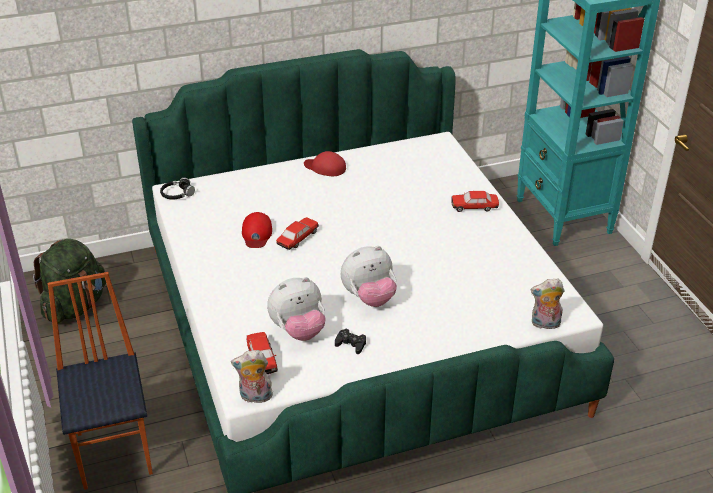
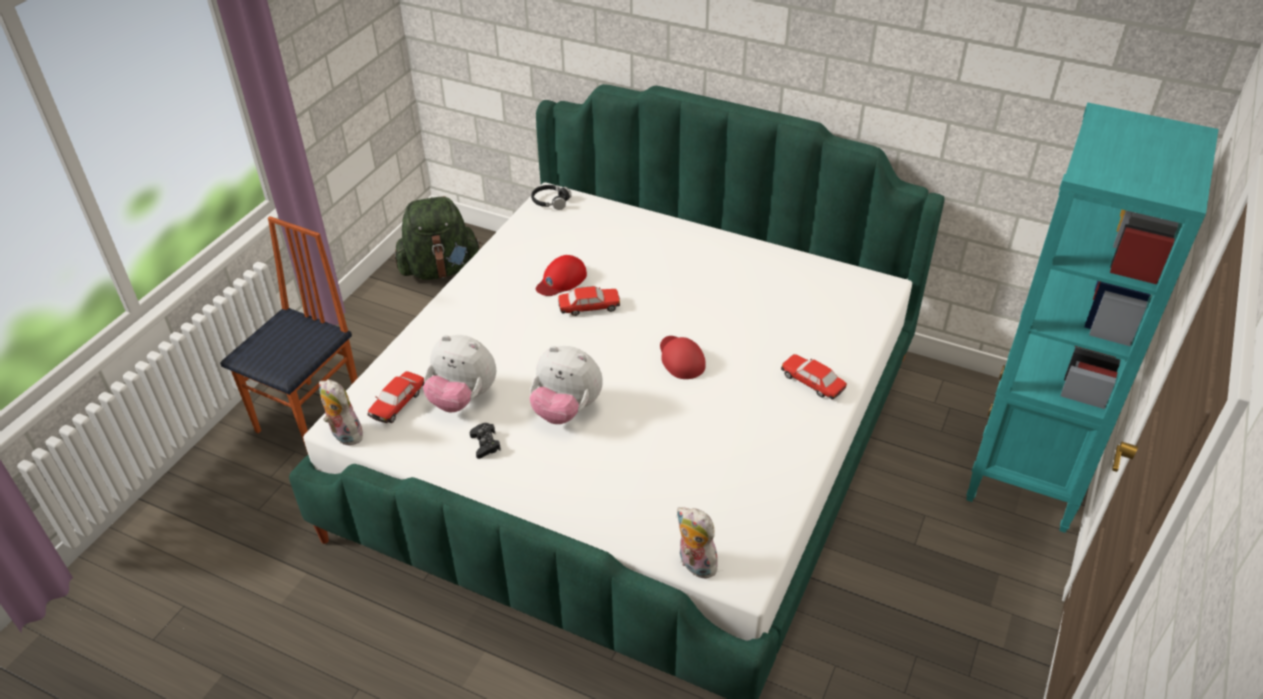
camera: 45 degrees right, 5 degrees up
red cap [304,151,346,176] -> red cap moved to [660,336,706,379]

